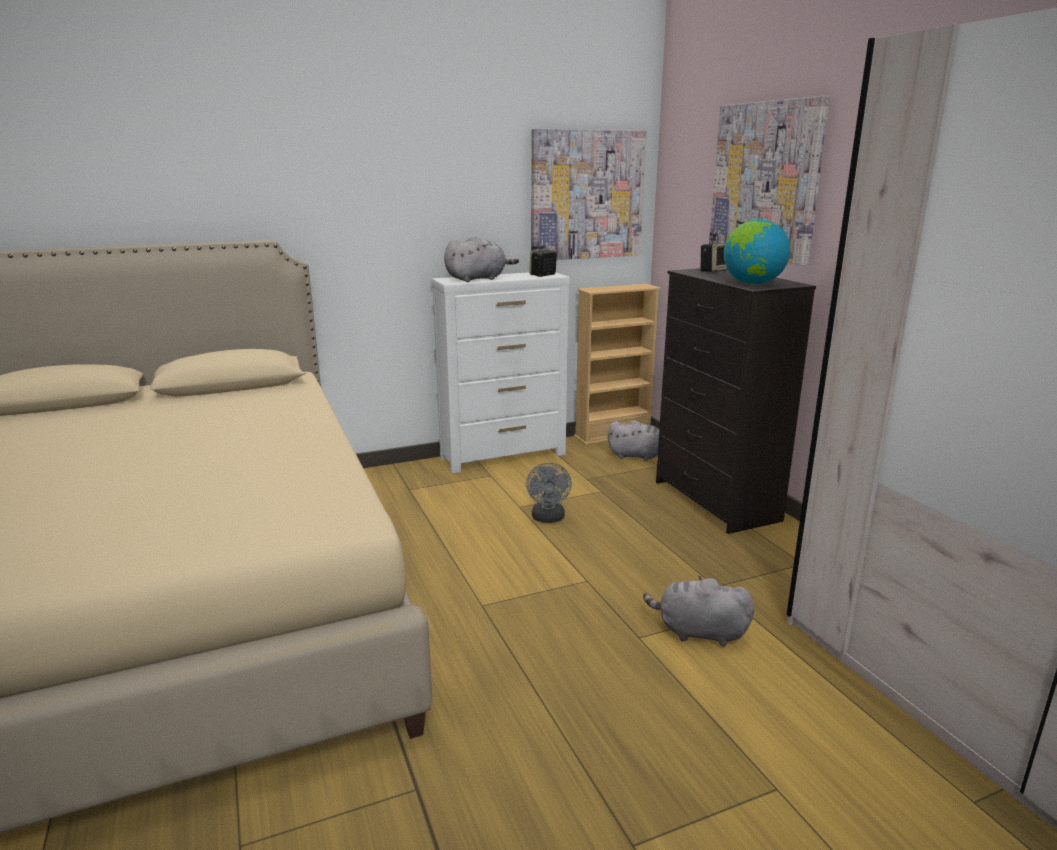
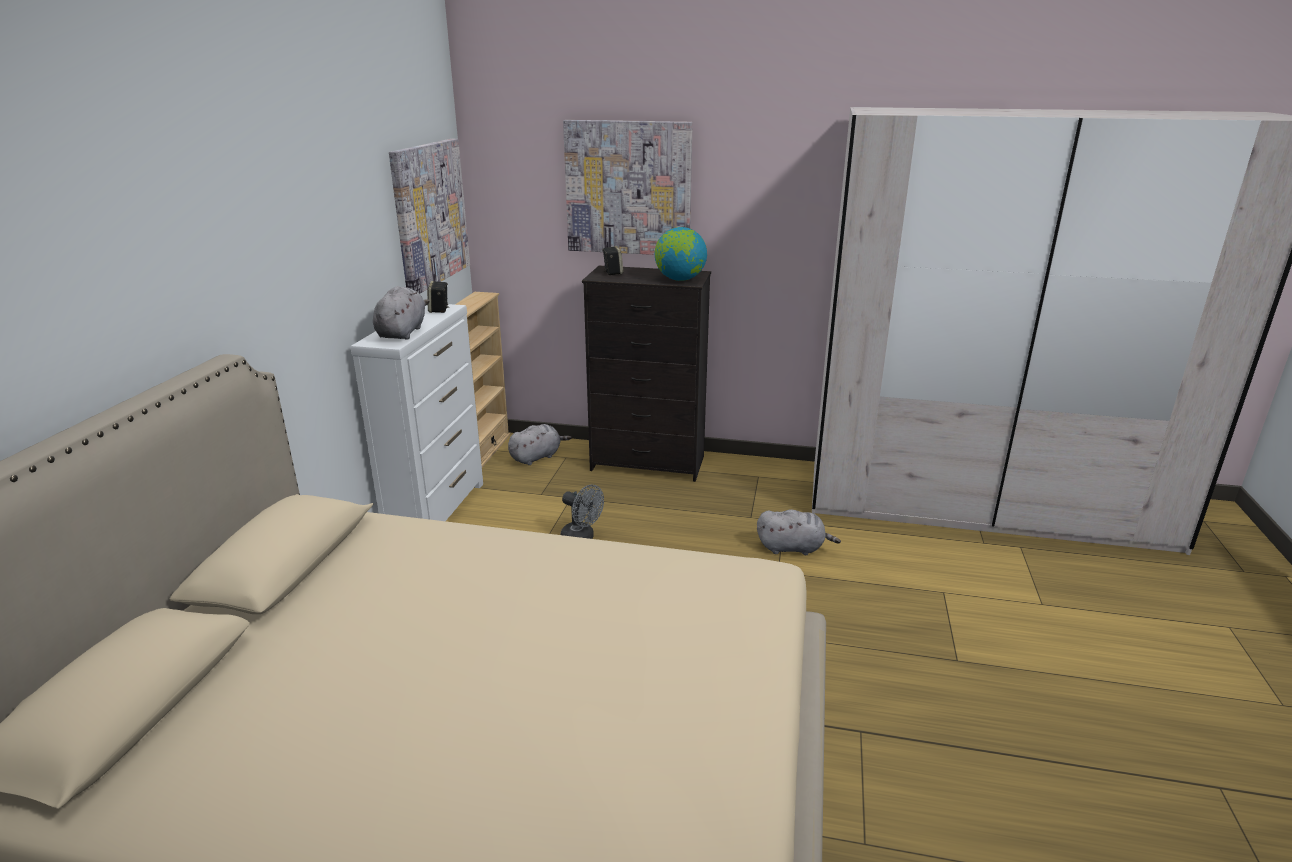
camera: 55 degrees left, 5 degrees up
grey plush toy [643,575,754,646] -> grey plush toy turned 135 degrees counterclockwise [757,510,841,555]

